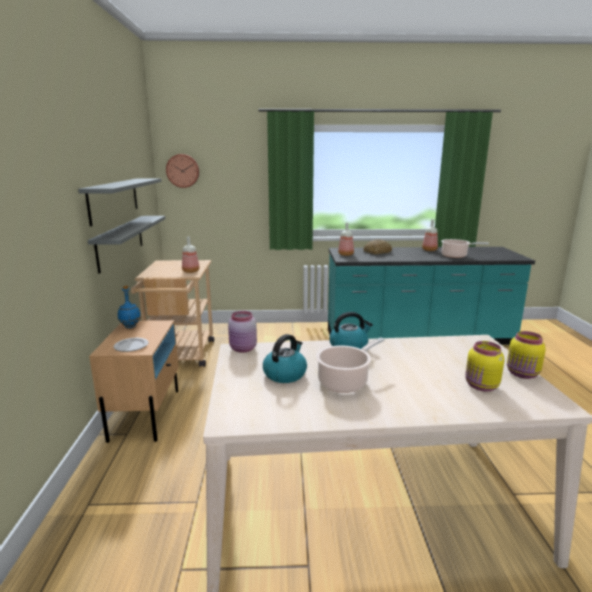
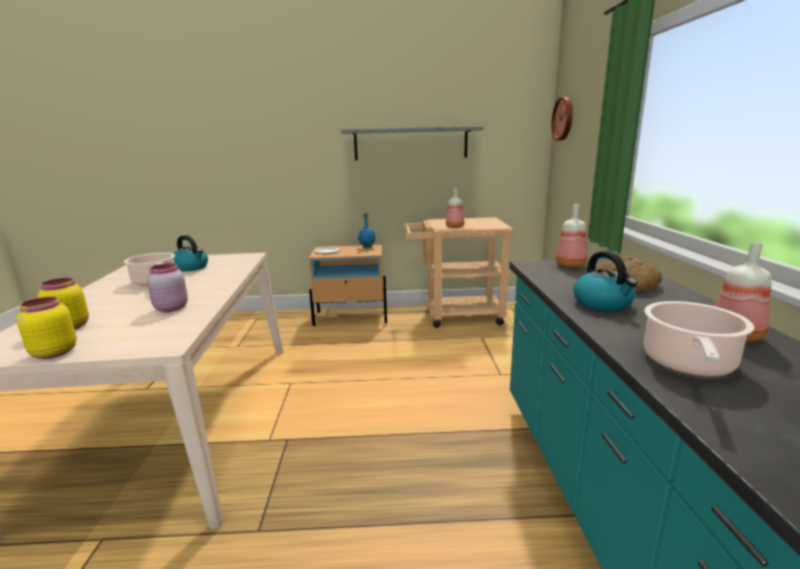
camera: 90 degrees right, 0 degrees up
grey shelf [88,216,166,274] -> none
pink jar [228,311,257,353] -> pink jar moved to [147,263,188,312]
kettle [329,312,373,349] -> kettle moved to [574,251,637,311]

